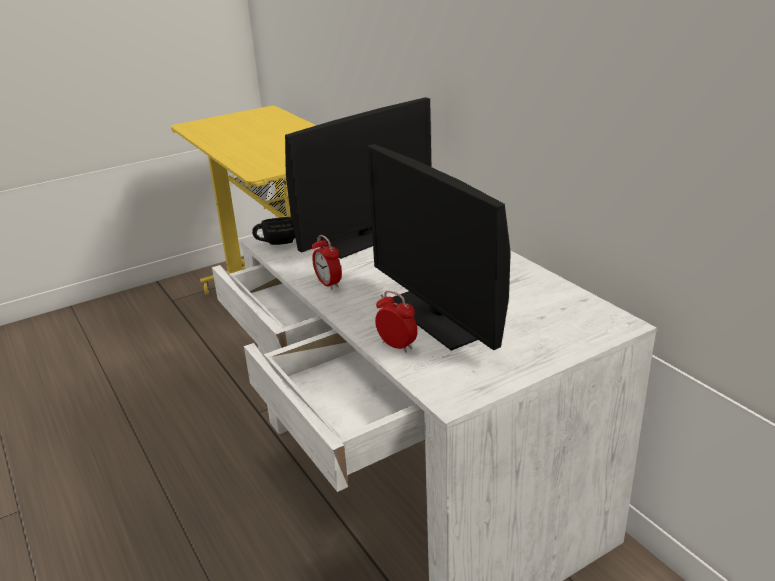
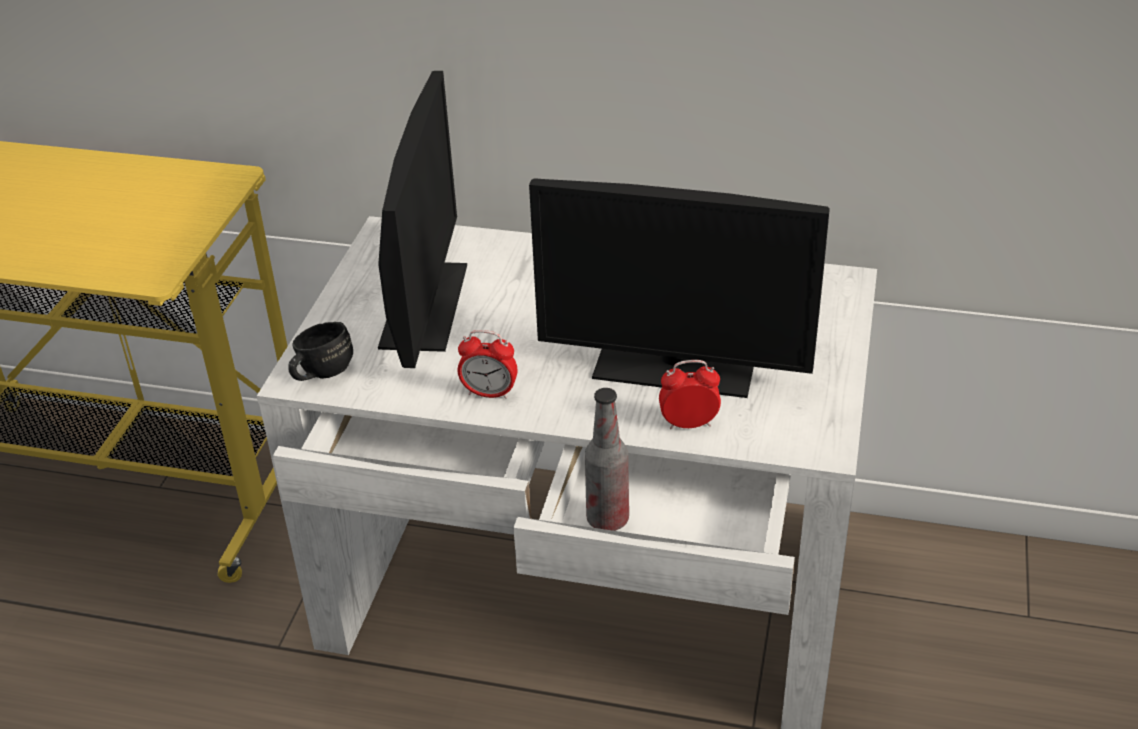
camera: 45 degrees left, 10 degrees up
none -> bottle [585,388,629,531]

